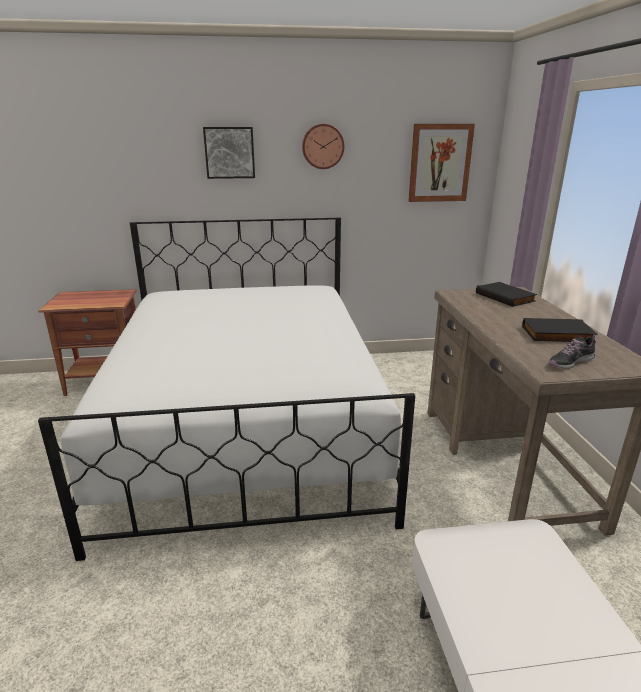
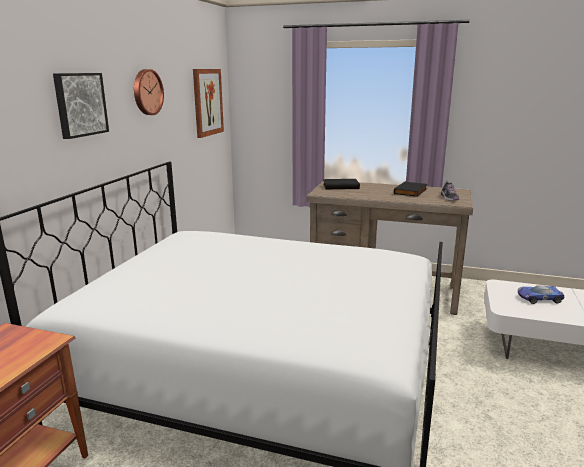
camera: 65 degrees left, 5 degrees down
none -> toy car [518,285,565,304]

